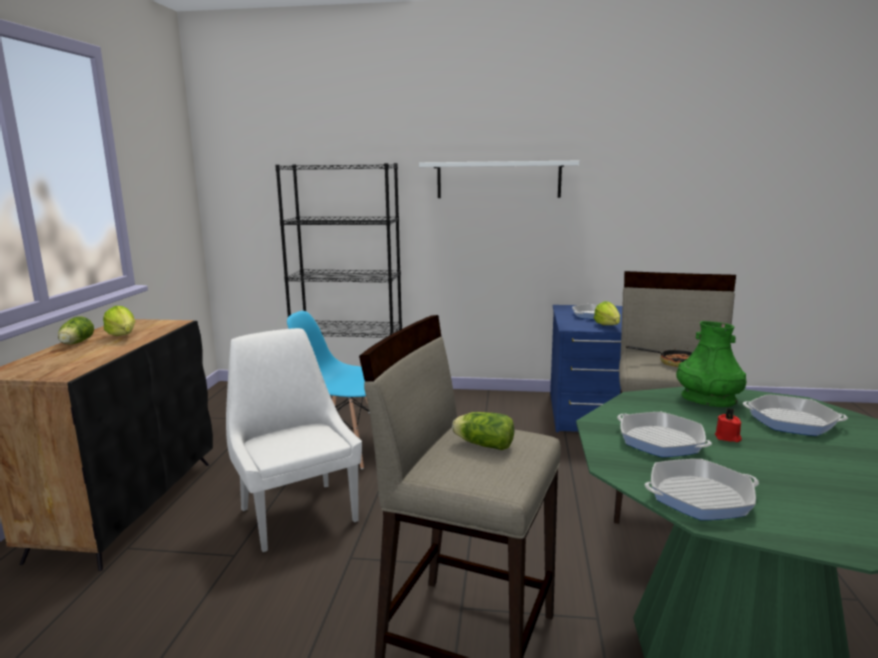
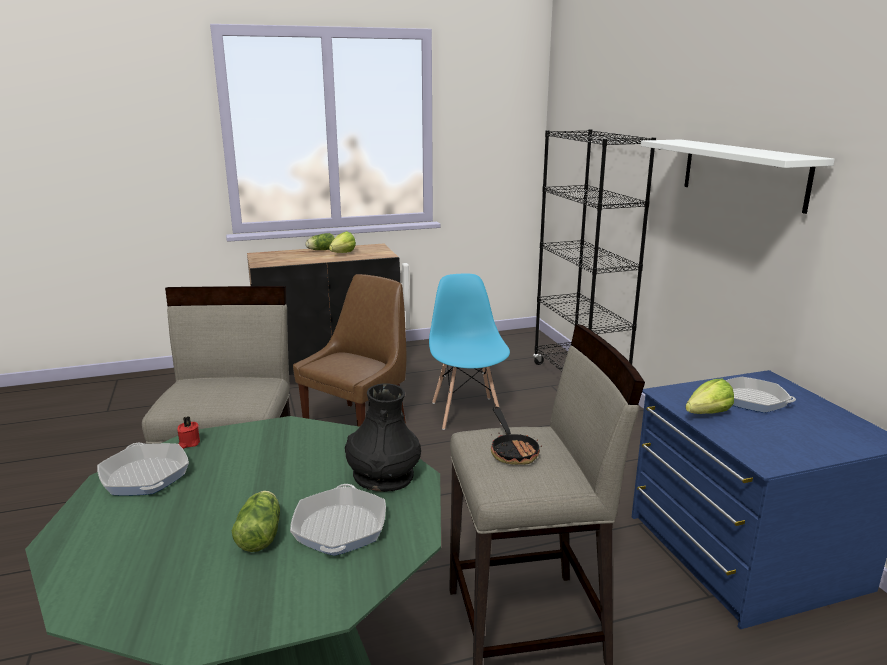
camera: 65 degrees right, 5 degrees up
white chair [226,328,362,552] -> brown chair [293,274,407,427]
lettuce [452,412,514,450] -> lettuce moved to [232,491,280,552]
frying pan [617,412,712,457] -> none
green vase [676,321,746,407] -> black vase [345,383,421,492]
red candle [715,408,742,442] -> red candle moved to [177,416,200,449]

